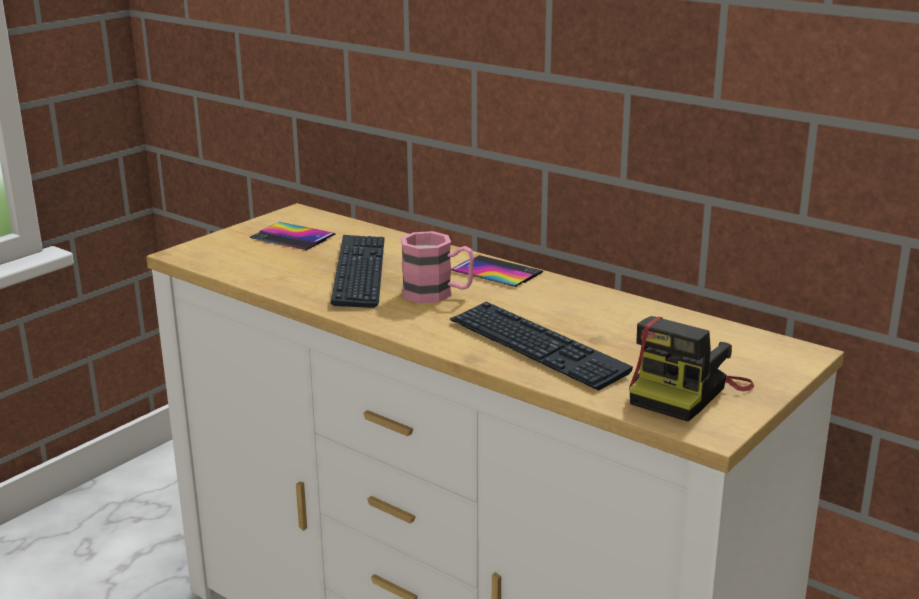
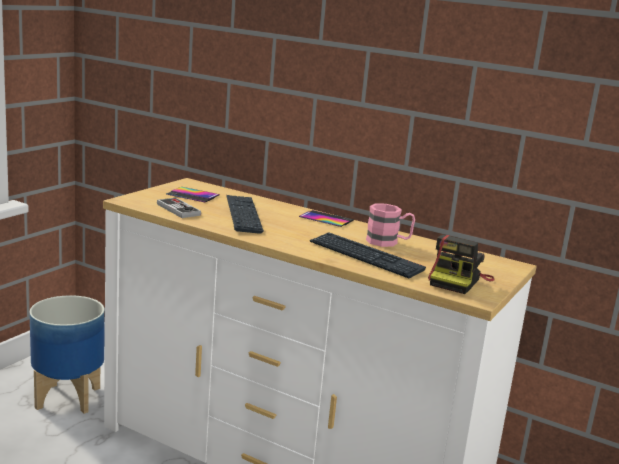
camera: 10 degrees left, 5 degrees down
pink mug [401,231,474,303] -> pink mug moved to [366,204,415,247]
none -> planter [30,295,105,414]
none -> game controller [157,198,201,218]

